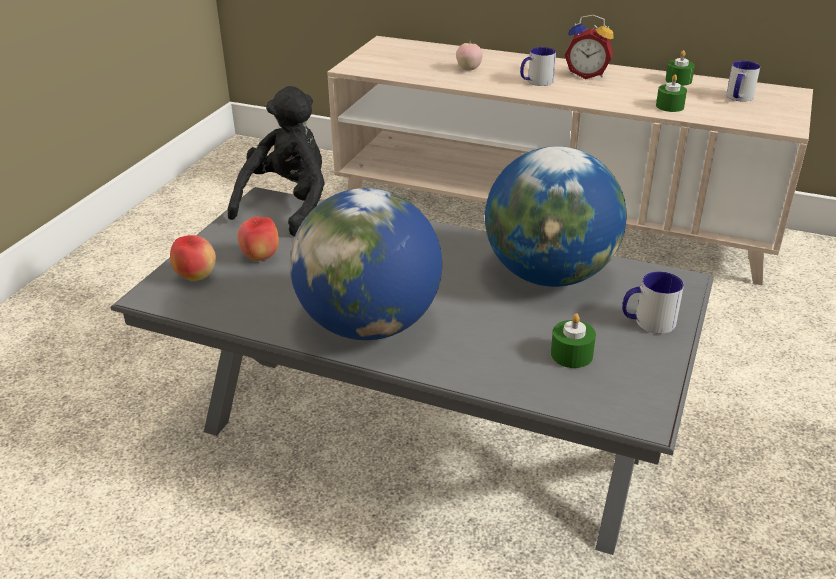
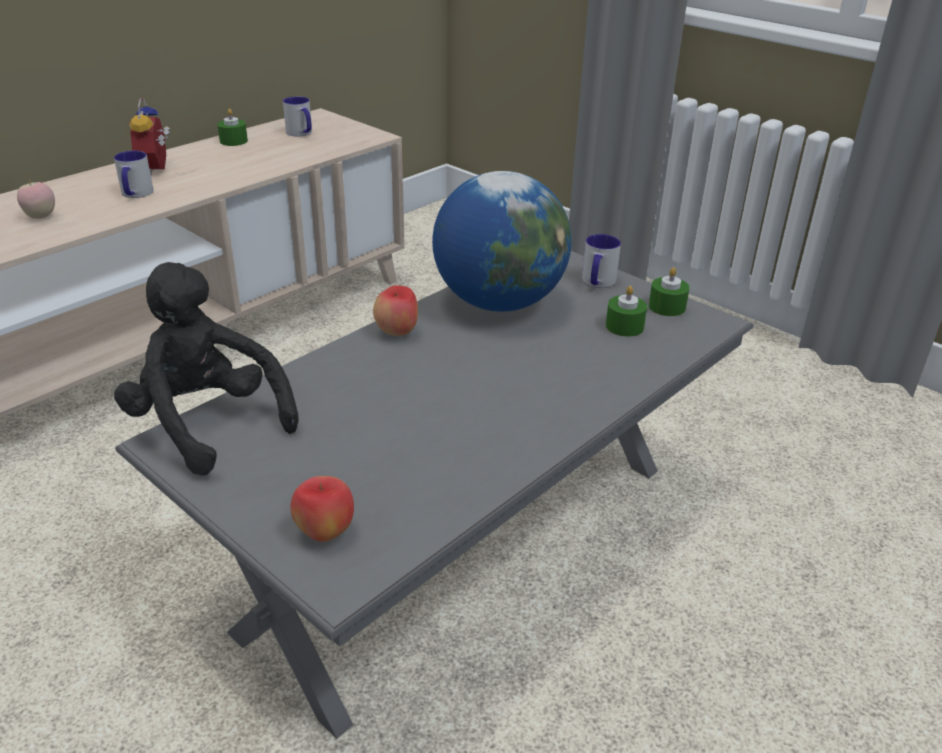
camera: 70 degrees left, 0 degrees up
apple [237,217,279,261] -> apple moved to [373,285,418,336]
globe [290,188,442,340] -> none
alarm clock [565,15,614,79] -> alarm clock turned 135 degrees clockwise [129,98,170,176]
green candle [656,75,687,112] -> green candle moved to [649,267,690,316]

